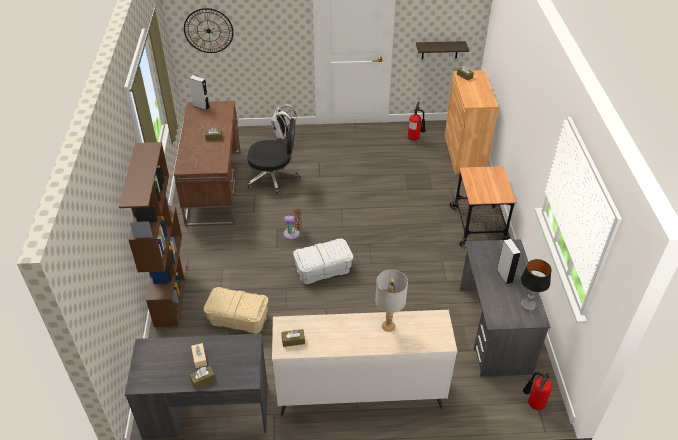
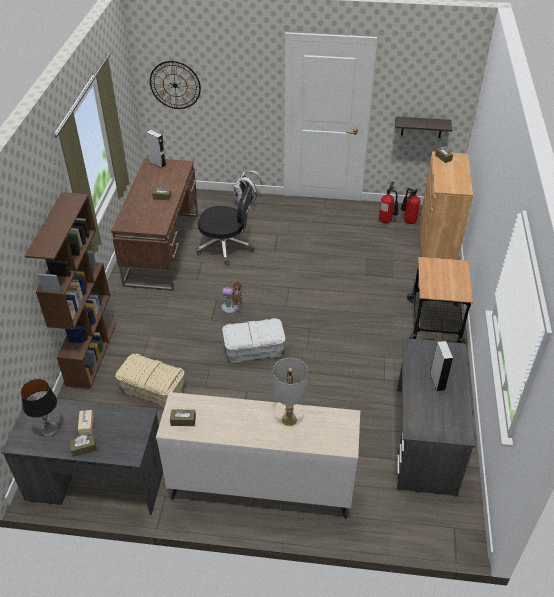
camera: 10 degrees right, 0 degrees up
table lamp [521,259,552,311] -> table lamp moved to [21,379,58,437]
fire extinguisher [523,372,552,410] -> fire extinguisher moved to [401,188,420,224]

